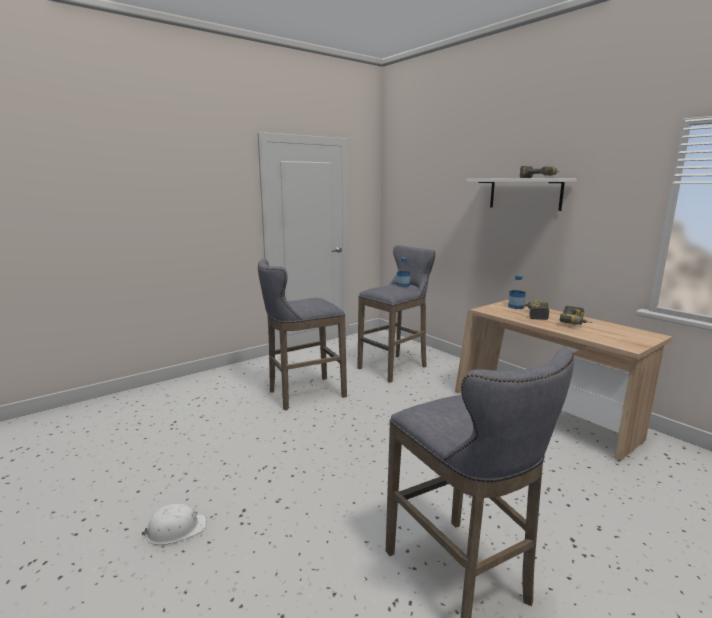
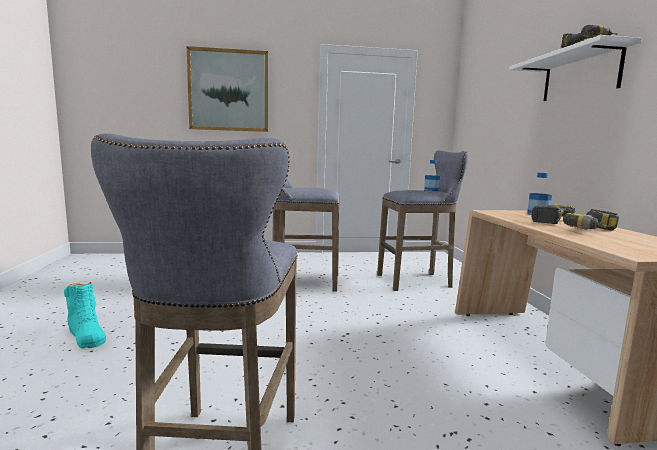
camera: 30 degrees right, 5 degrees down
white hard hat [141,504,206,545] -> turquoise boot [64,282,106,348]
none -> picture [186,46,268,132]

